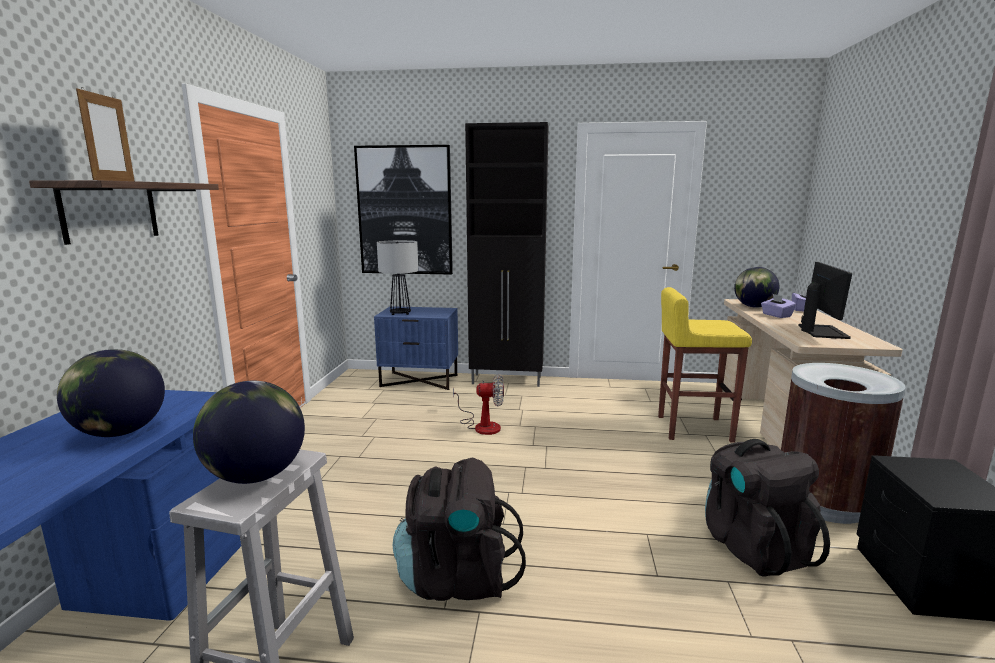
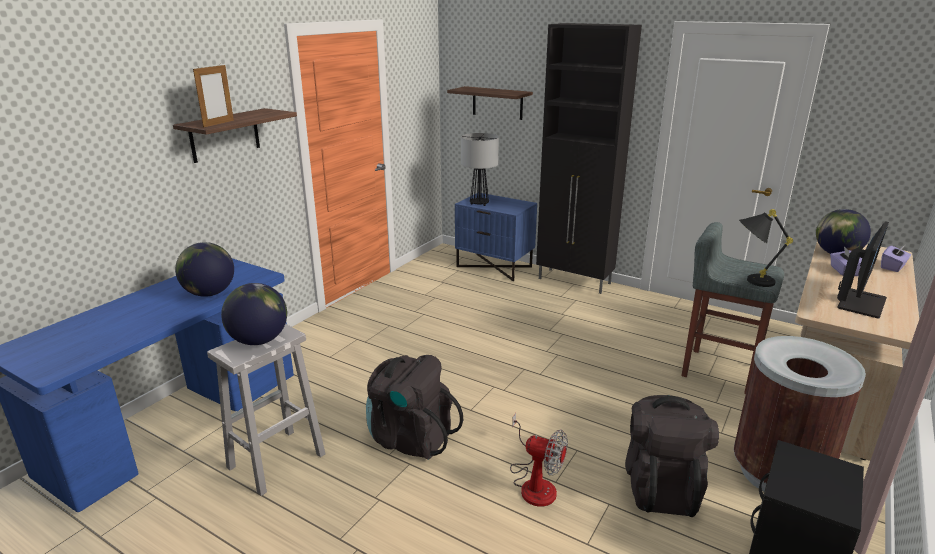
camera: 25 degrees right, 10 degrees up
picture [354,145,453,275] -> shelf [447,86,533,120]
fan [453,374,504,435] -> fan moved to [510,413,568,507]
yellow stool [658,287,752,443] -> grey stool [681,222,784,394]
none -> black table lamp [739,209,793,287]

